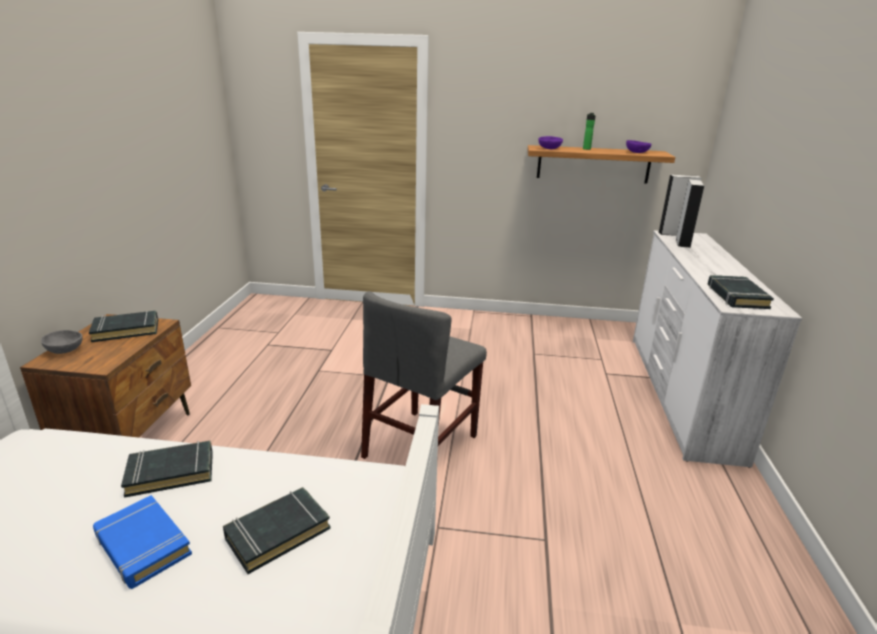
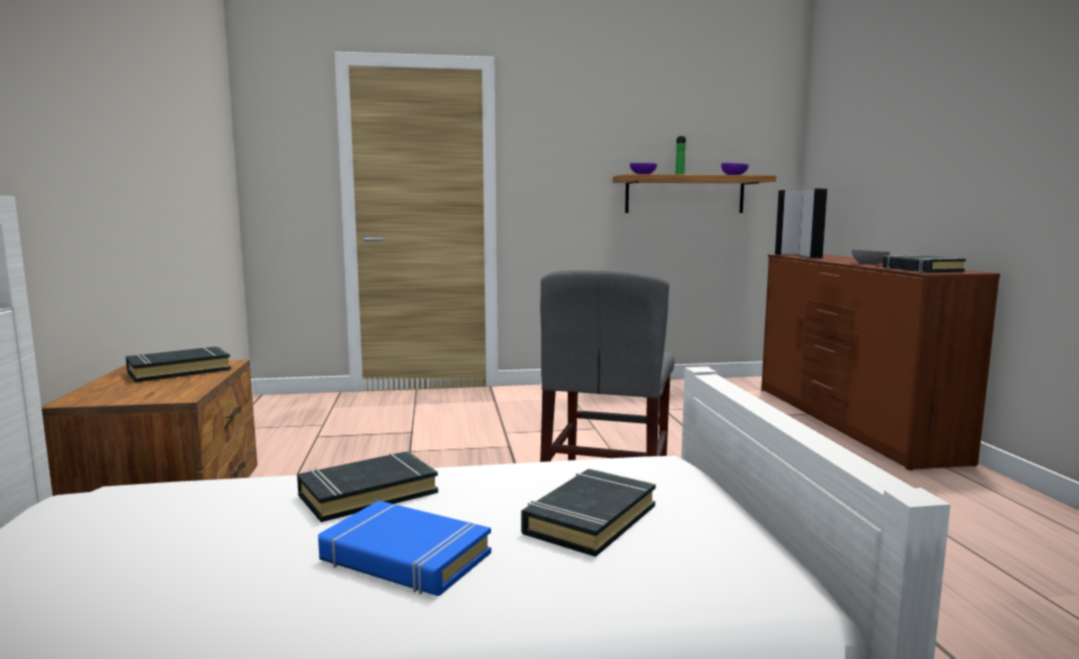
camera: 15 degrees left, 15 degrees down
grey bowl [41,330,82,354] -> grey bowl moved to [852,249,890,265]
white dresser [633,230,802,468] -> brown dresser [761,254,1000,470]

